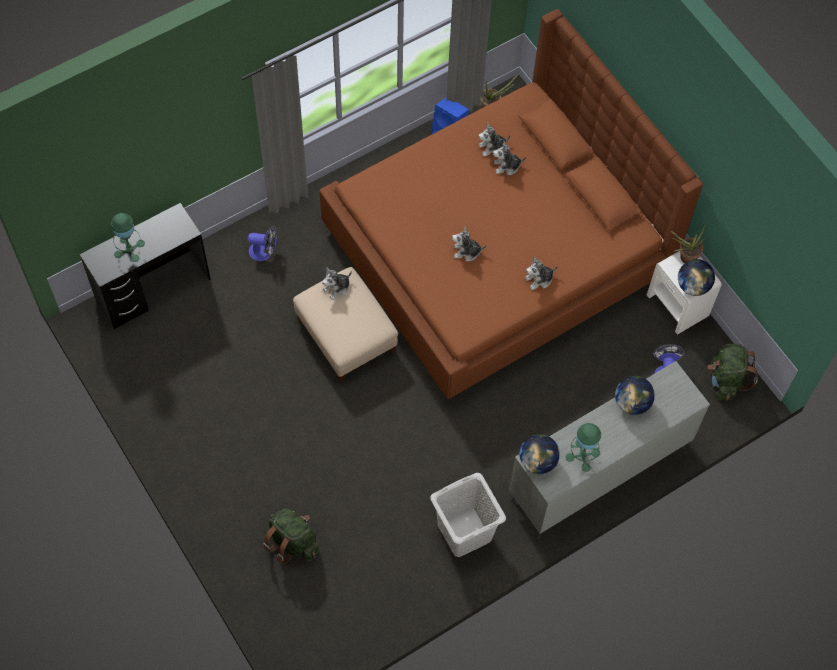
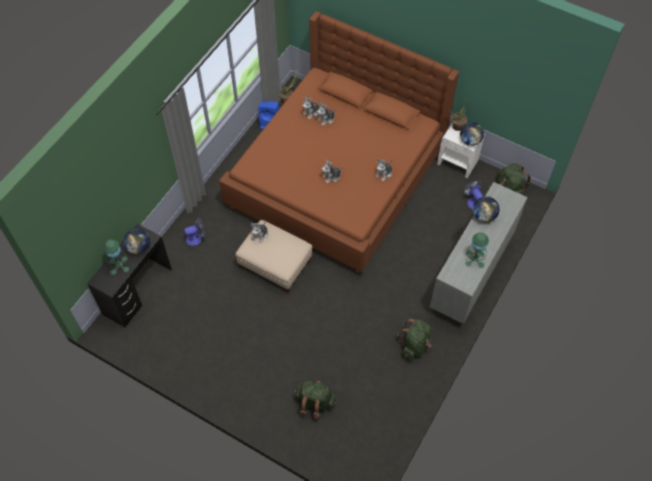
camera: 25 degrees left, 5 degrees down
grey laundry basket [430,473,506,557] -> green backpack [396,318,432,361]
globe [520,434,560,474] -> globe moved to [123,228,150,255]

